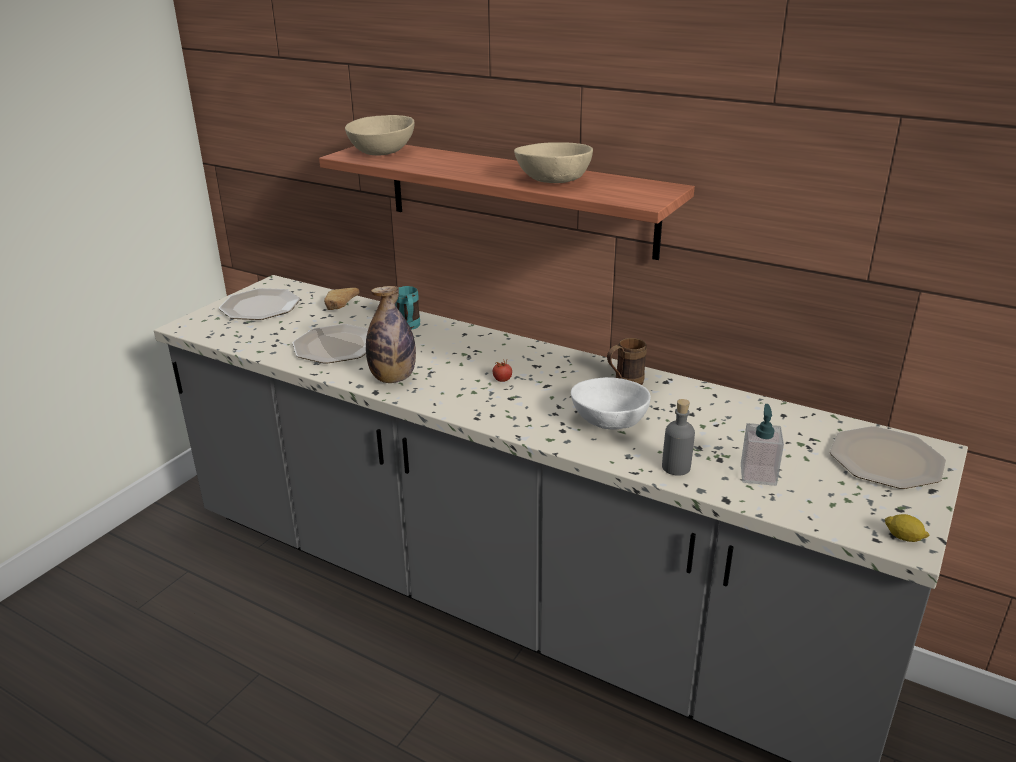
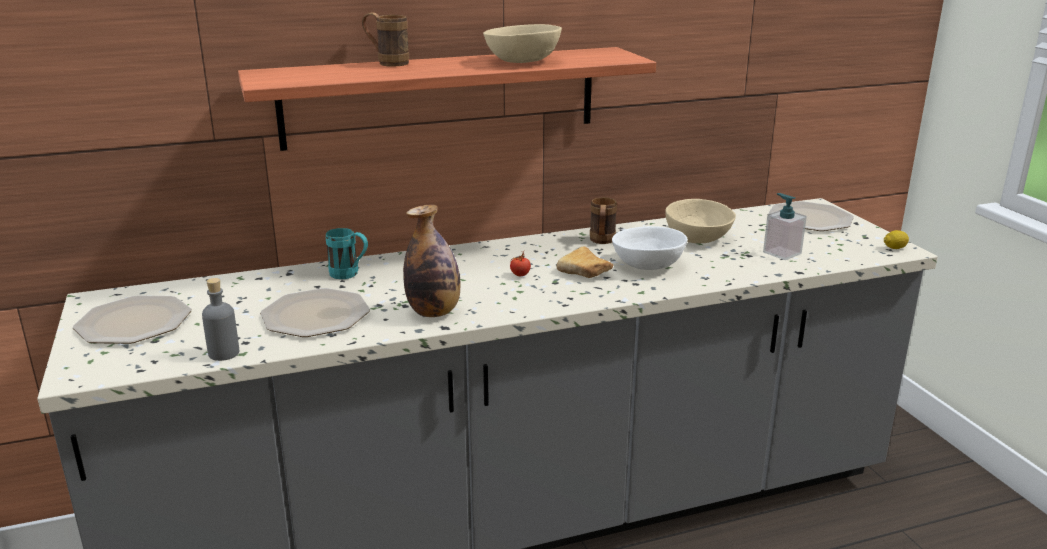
camera: 50 degrees left, 5 degrees down
bread [324,288,360,310] -> bread moved to [557,247,613,278]
beige bowl [345,115,415,155] -> beige bowl moved to [665,199,736,243]
grey bottle [662,399,695,476] -> grey bottle moved to [202,278,239,361]
none -> brown mug [362,13,409,67]

